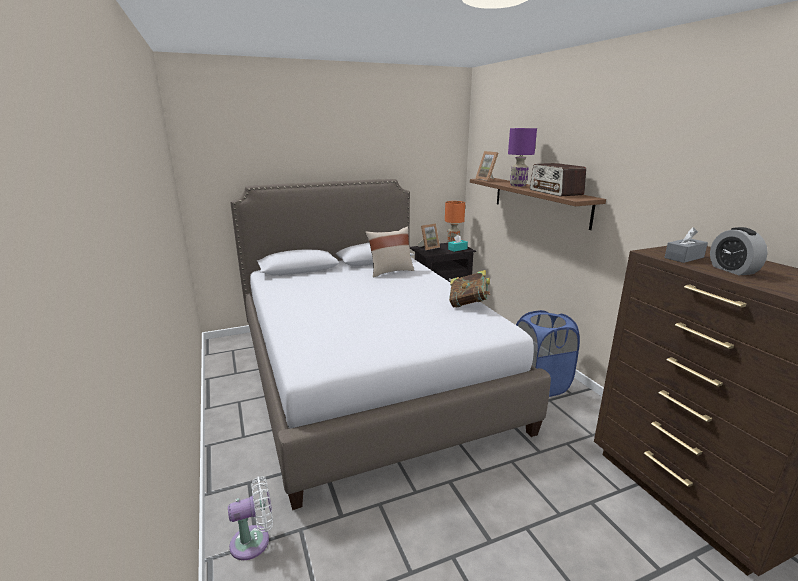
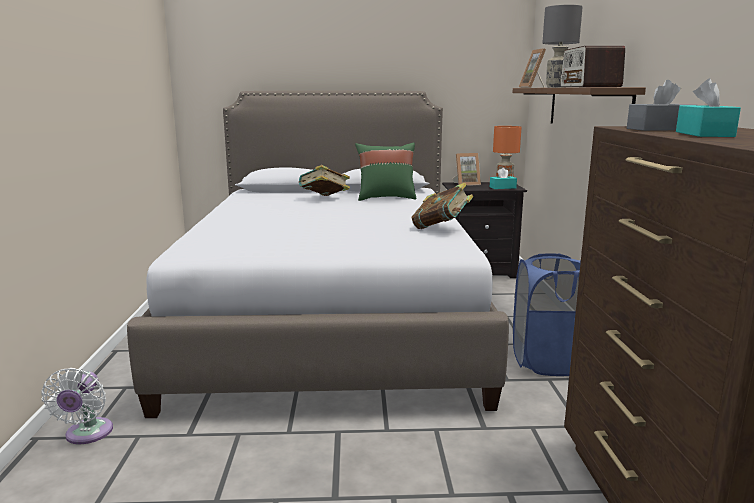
camera: 20 degrees right, 5 degrees down
white fan [228,477,273,560] -> white fan turned 90 degrees clockwise [41,368,113,444]
beige pillow [365,226,414,278] -> green pillow [355,143,417,201]
purple table lamp [508,128,537,187] -> grey table lamp [542,5,583,88]
alarm clock [710,227,768,275] -> turquoise tissue box [676,78,741,137]
none -> book [299,165,350,196]

